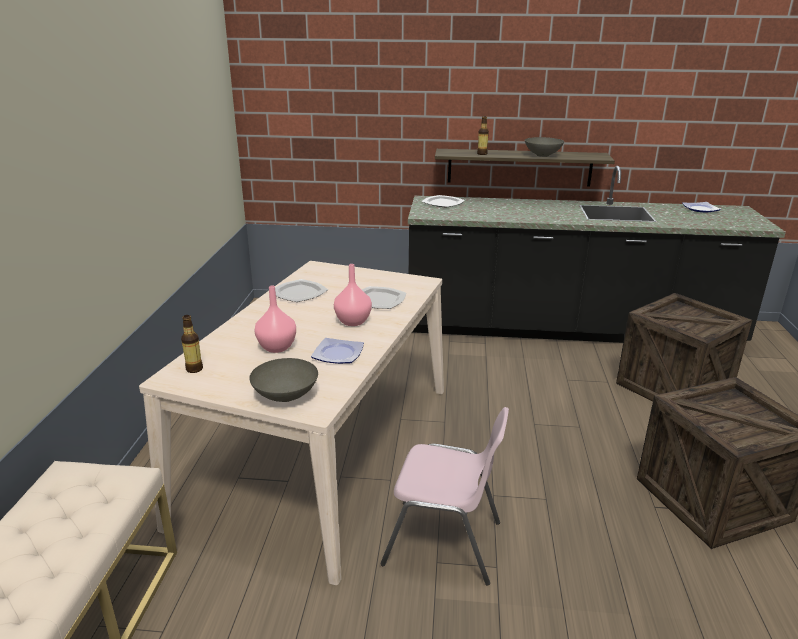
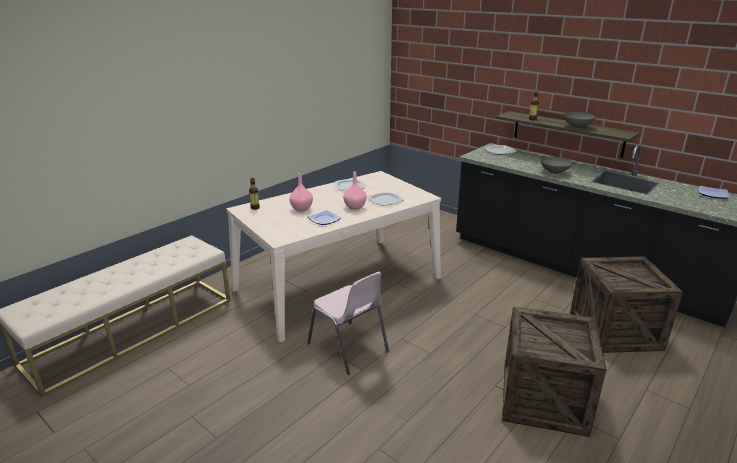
camera: 35 degrees right, 0 degrees up
grey bowl [249,358,318,402] -> grey bowl moved to [540,157,573,174]

